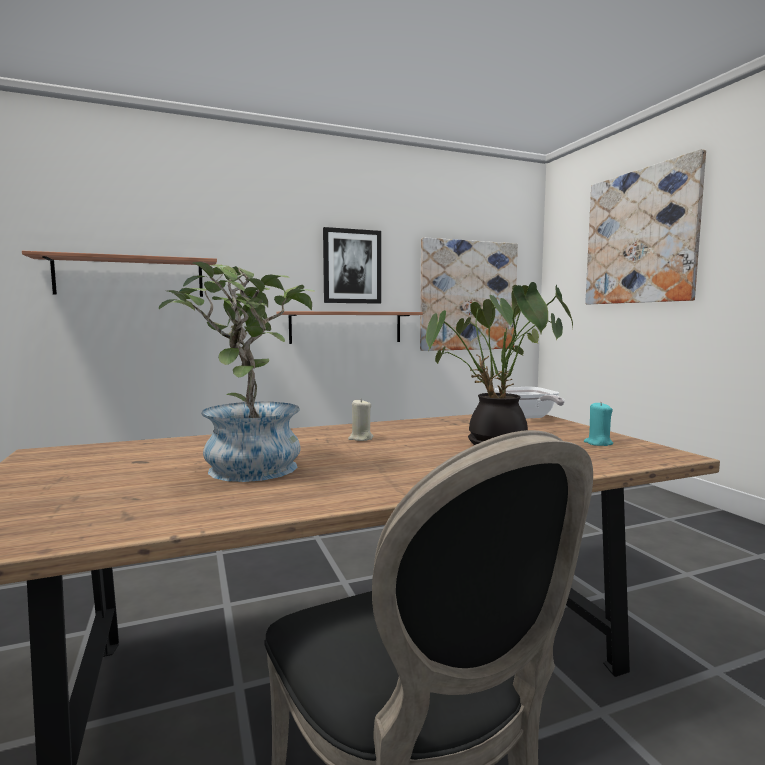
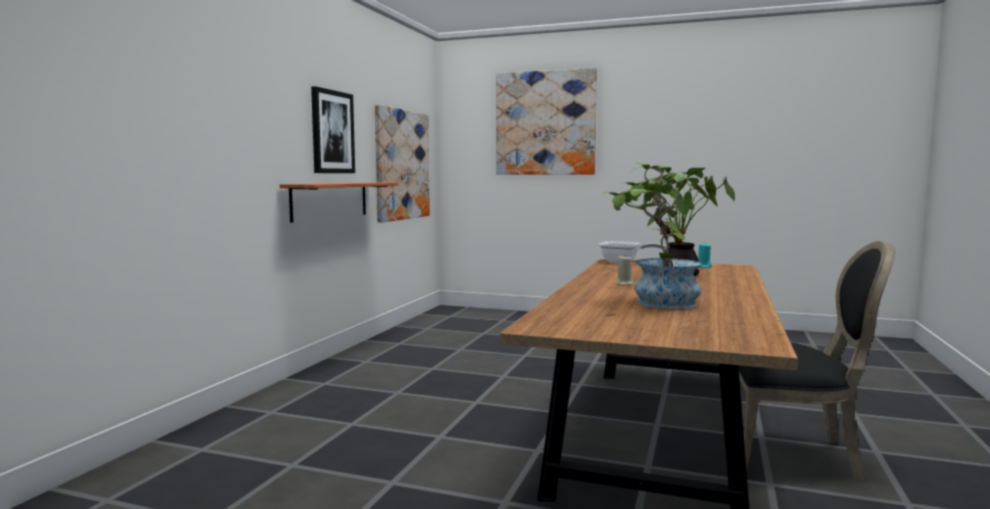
camera: 50 degrees left, 0 degrees up
shelf [22,251,217,297] -> none

